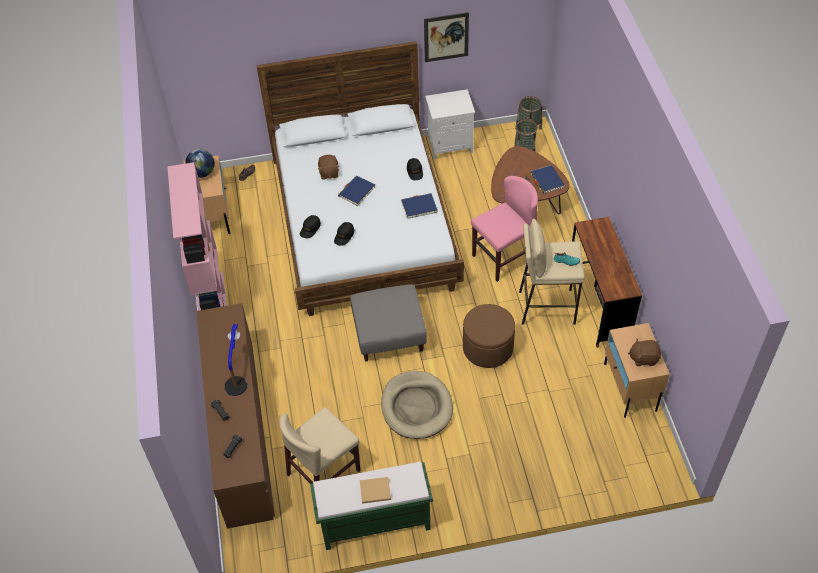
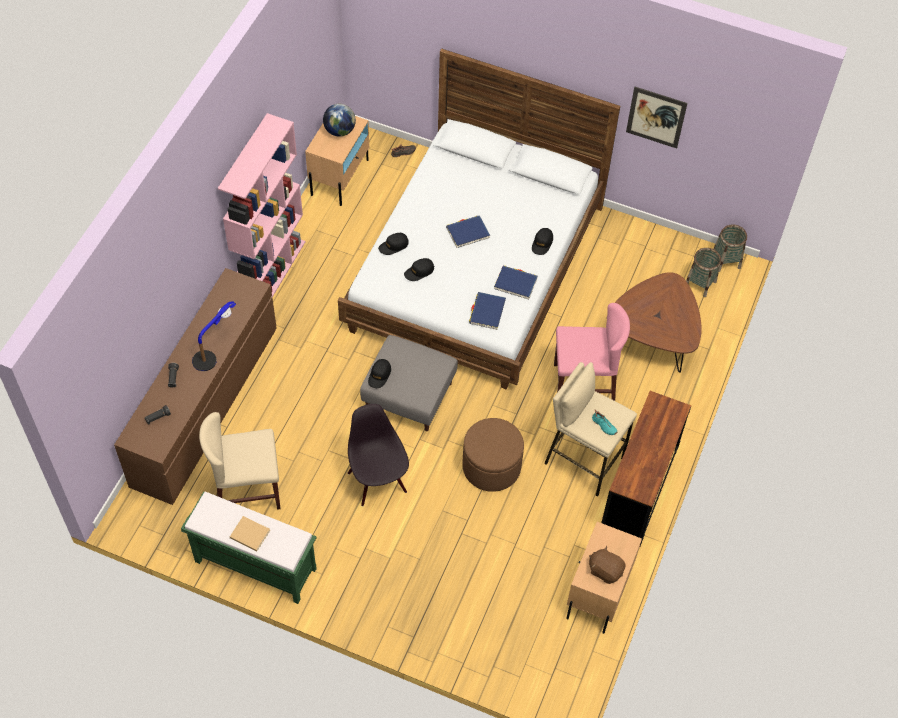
camera: 30 degrees right, 5 degrees up
brown plush toy [318,155,339,180] -> none
beige dog bed [381,371,453,439] -> black chair [348,404,409,506]
white nightstand [425,89,475,159] -> none
blue book [530,165,564,194] -> blue book moved to [469,292,506,330]
none -> black cap [368,359,391,388]

